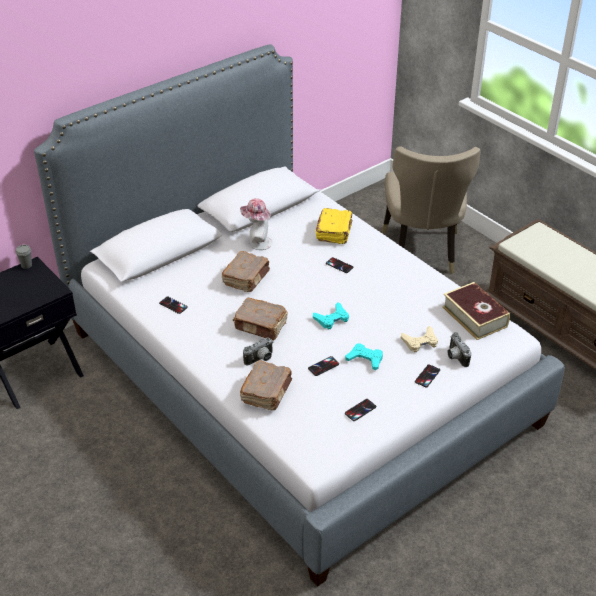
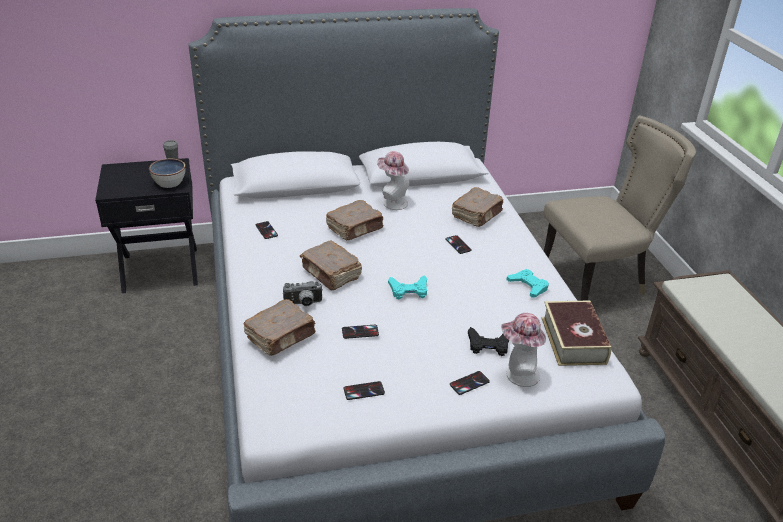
camera: 25 degrees right, 5 degrees down
yellow book [316,208,352,244] -> brown book [452,187,503,227]
turquoise game controller [345,344,383,370] -> turquoise game controller moved to [507,269,549,298]
beige chair [382,146,481,274] -> beige chair turned 135 degrees counterclockwise [544,115,696,301]
beige game controller [401,326,438,352] -> black game controller [468,327,509,356]
camera [447,332,472,367] -> hat [501,313,546,387]
none -> bowl [149,159,185,188]

